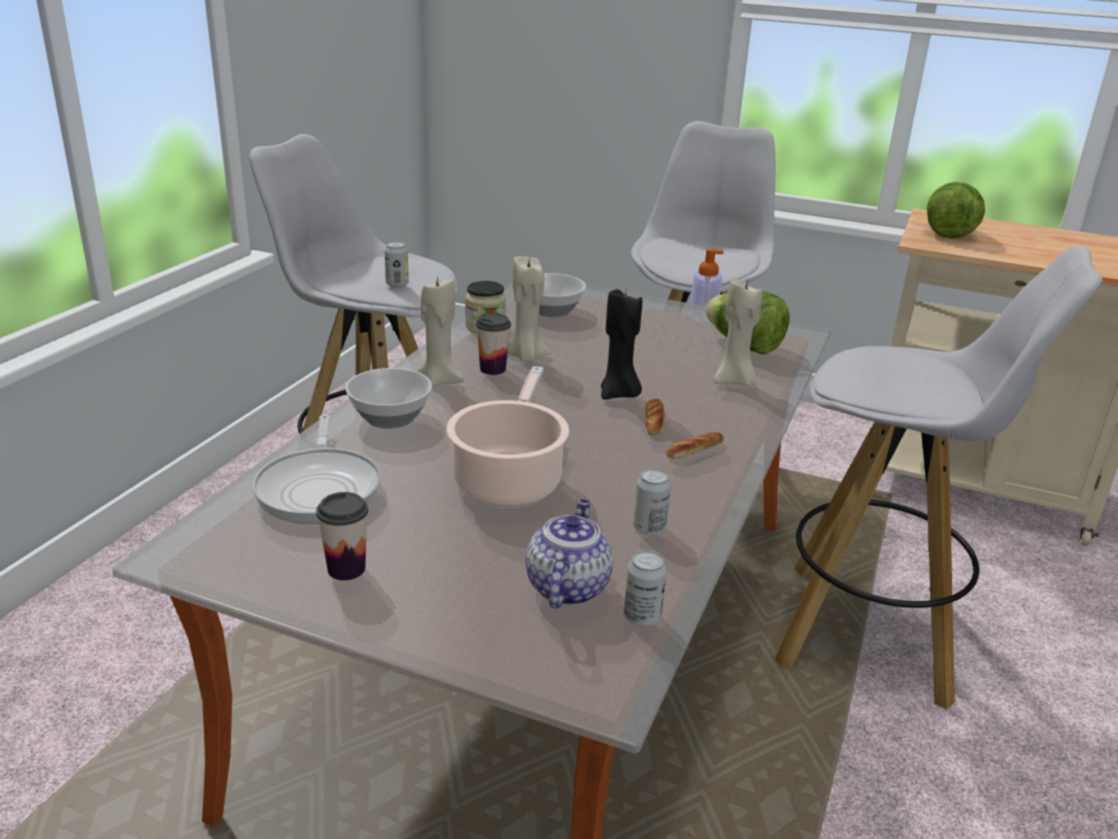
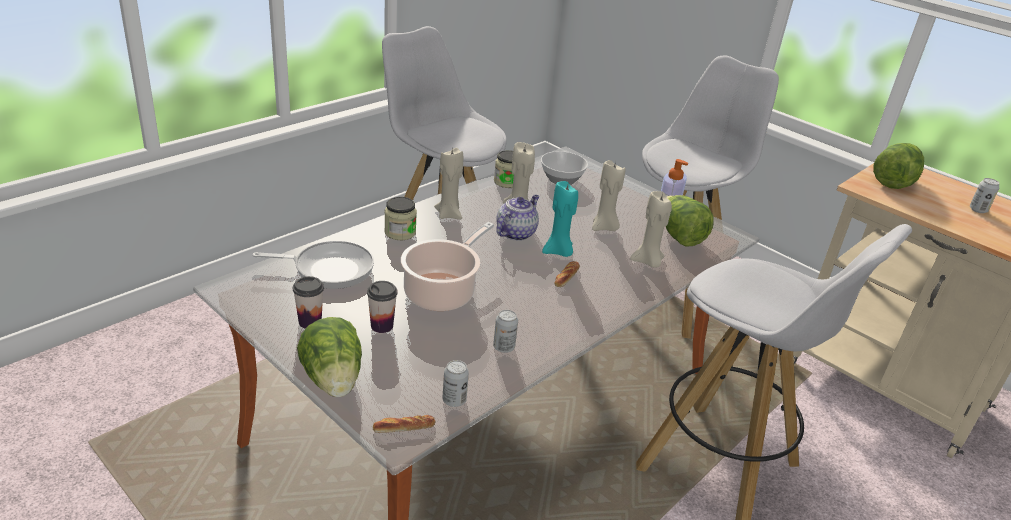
camera: 20 degrees right, 5 degrees up
frying pan [253,415,382,524] -> frying pan turned 105 degrees counterclockwise [253,240,374,289]
bowl [345,368,432,429] -> jar [384,197,417,240]
can [384,241,409,288] -> can moved to [970,178,1000,213]
cup [476,313,511,375] -> cup moved to [367,281,398,333]
teapot [526,499,613,608] -> teapot moved to [496,195,539,241]
black candle [601,289,642,400] -> turquoise candle [542,181,578,257]
bread [666,432,724,459] -> bread moved to [373,415,435,433]
none -> lettuce [297,317,362,397]
none -> beige candle [592,160,626,231]

